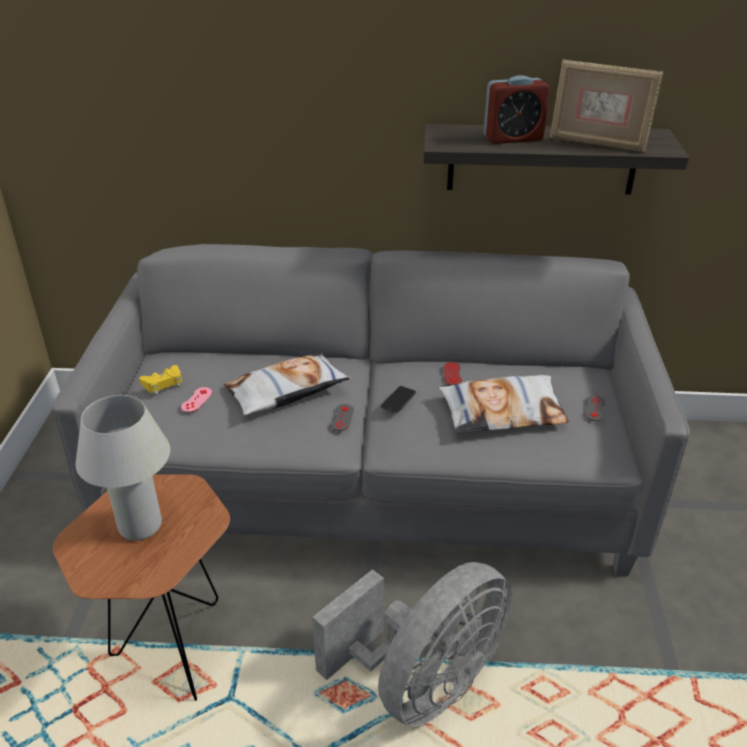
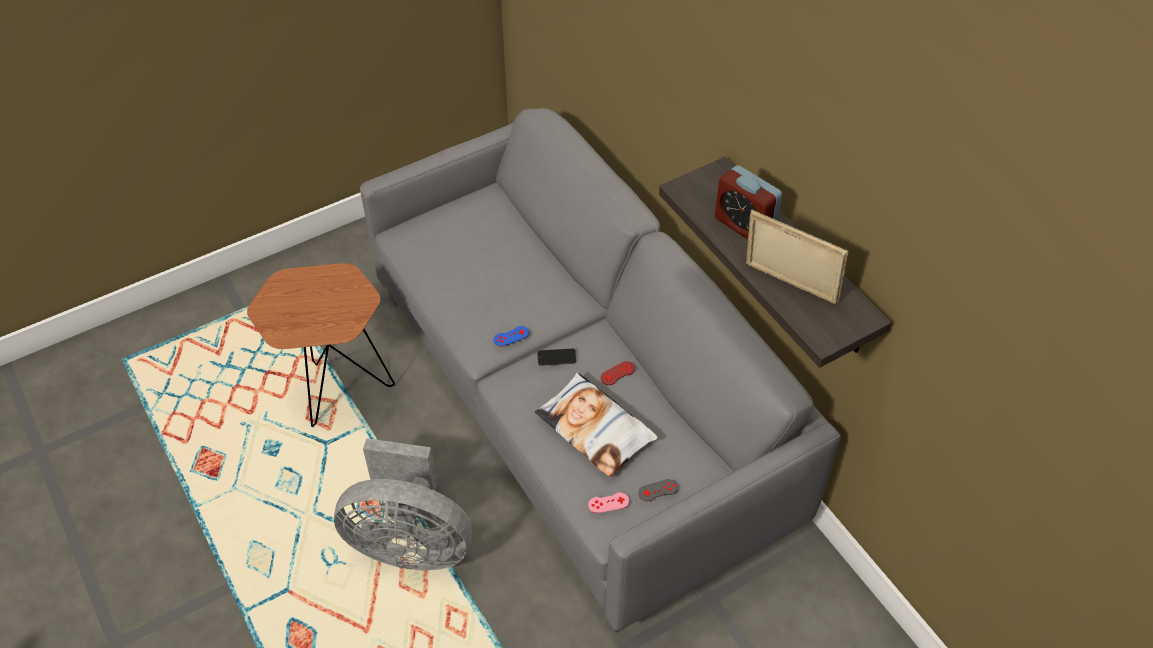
camera: 55 degrees right, 15 degrees up
white table lamp [76,395,170,541] -> none
yellow game controller [139,365,182,395] -> none
pink game controller [181,387,212,412] -> pink game controller moved to [588,492,629,513]
pillow [224,353,350,415] -> none
grey game controller [331,404,354,431] -> blue game controller [493,326,529,347]
picture frame [550,60,663,152] -> picture frame turned 135 degrees clockwise [746,210,849,304]

